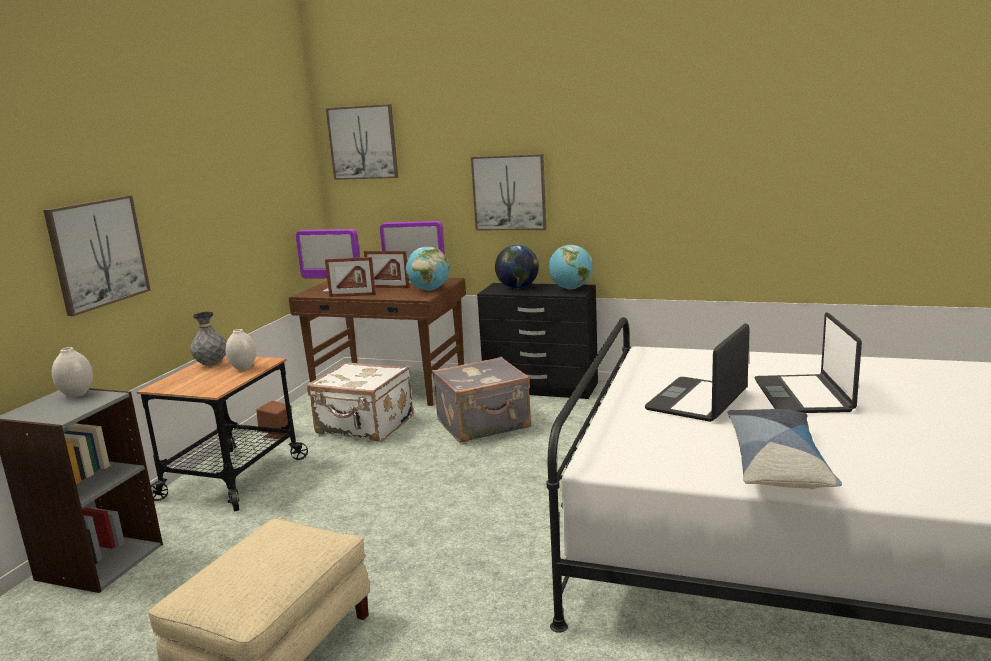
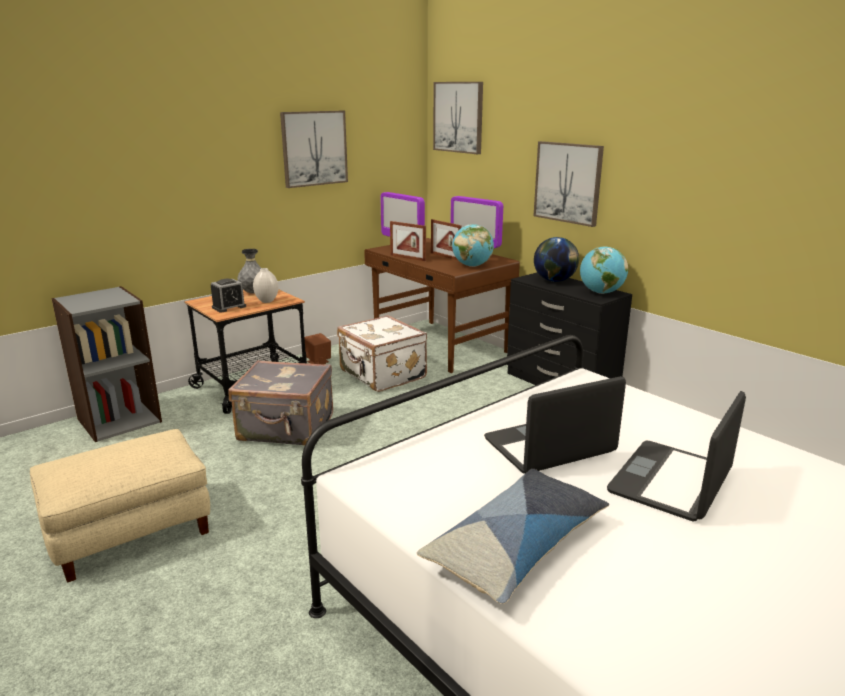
camera: 30 degrees right, 5 degrees up
picture [43,195,151,316] -> picture moved to [280,111,348,188]
white vase [52,347,93,398] -> none
grey suitcase [432,356,531,443] -> grey suitcase moved to [228,360,333,445]
none -> alarm clock [211,279,246,313]

